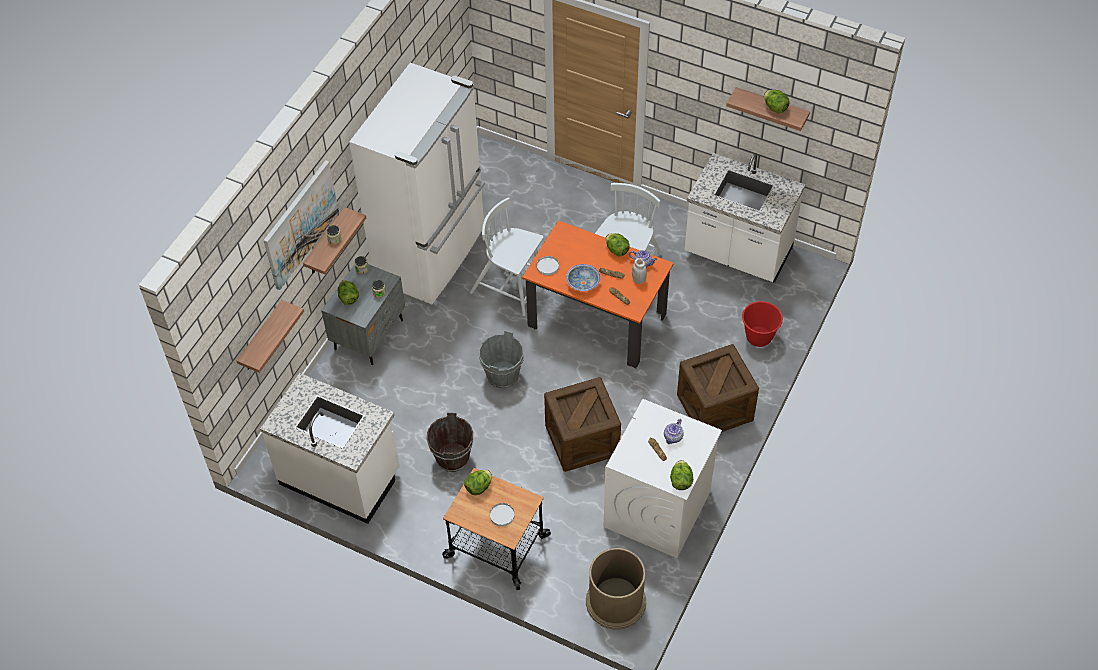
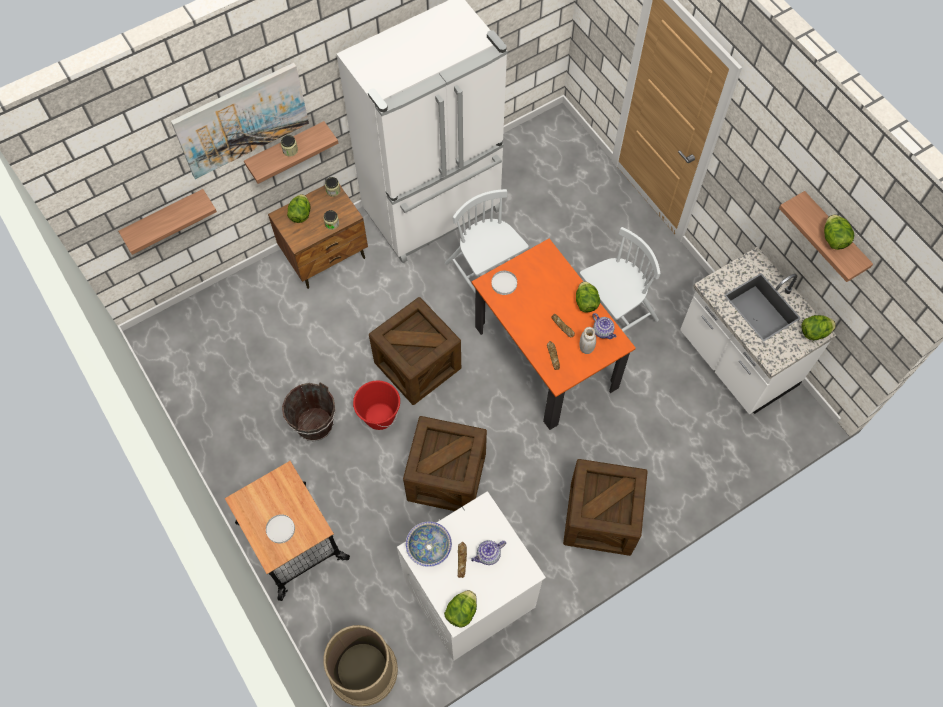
camera: 30 degrees right, 10 degrees up
white counter [260,373,400,524] -> none
grey nightstand [321,264,405,365] -> brown nightstand [268,184,368,289]
lettuce [464,470,492,495] -> lettuce moved to [802,315,836,340]
grey bucket [479,330,524,388] -> crate [369,297,461,405]
bowl [566,264,600,291] -> bowl moved to [406,521,452,567]
red bucket [742,301,783,347] -> red bucket moved to [353,380,400,430]

